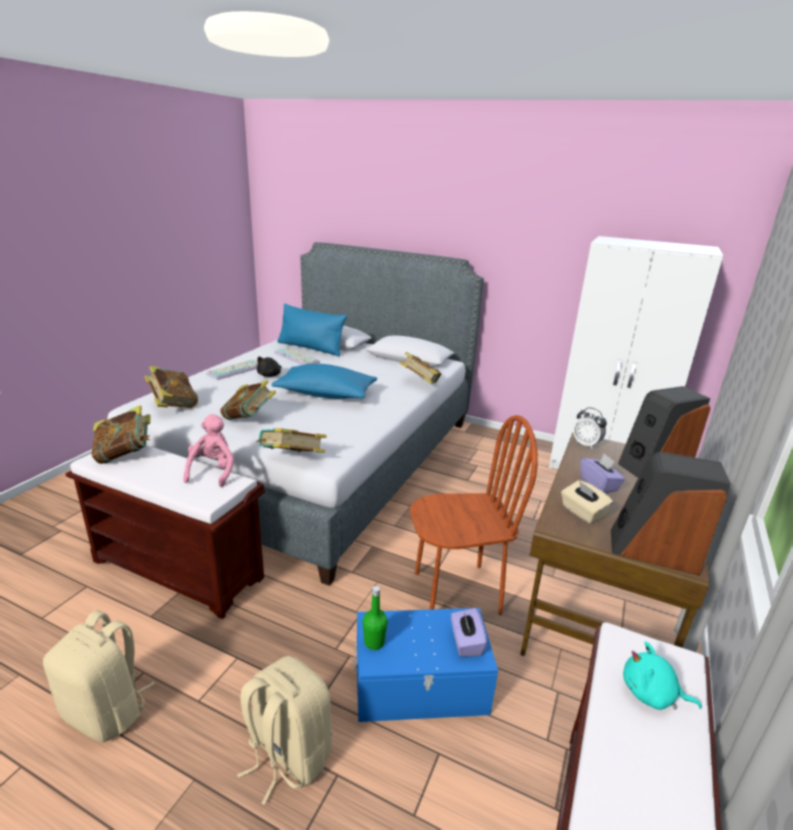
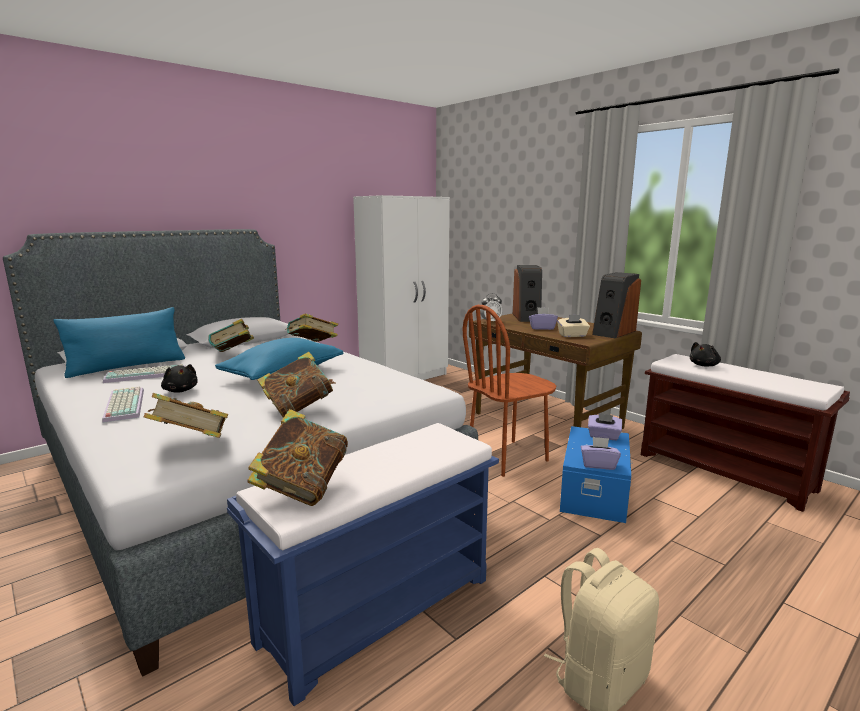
camera: 65 degrees left, 10 degrees down
brown bench [65,445,265,619] -> blue bench [227,423,499,706]
pink plush toy [183,414,234,487] -> none
beige backpack [237,656,332,805] -> none
book [256,428,327,453] -> book moved to [208,319,254,352]
green bottle [363,586,388,650] -> purple tissue box [581,437,621,470]
brown chair [410,415,538,615] -> brown chair turned 135 degrees counterclockwise [463,305,556,477]
turquoise plush toy [623,641,702,710] -> black plush toy [690,342,721,366]

